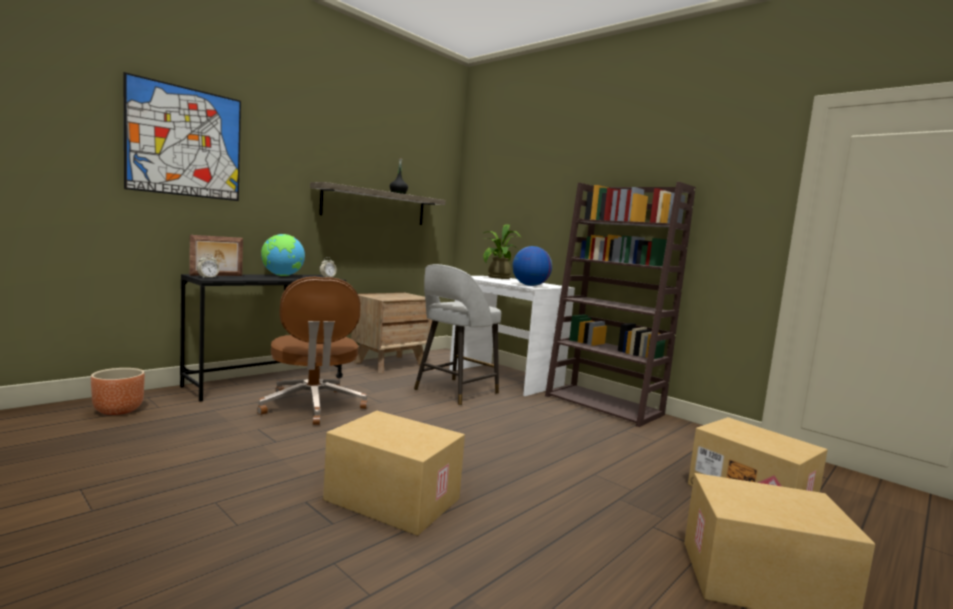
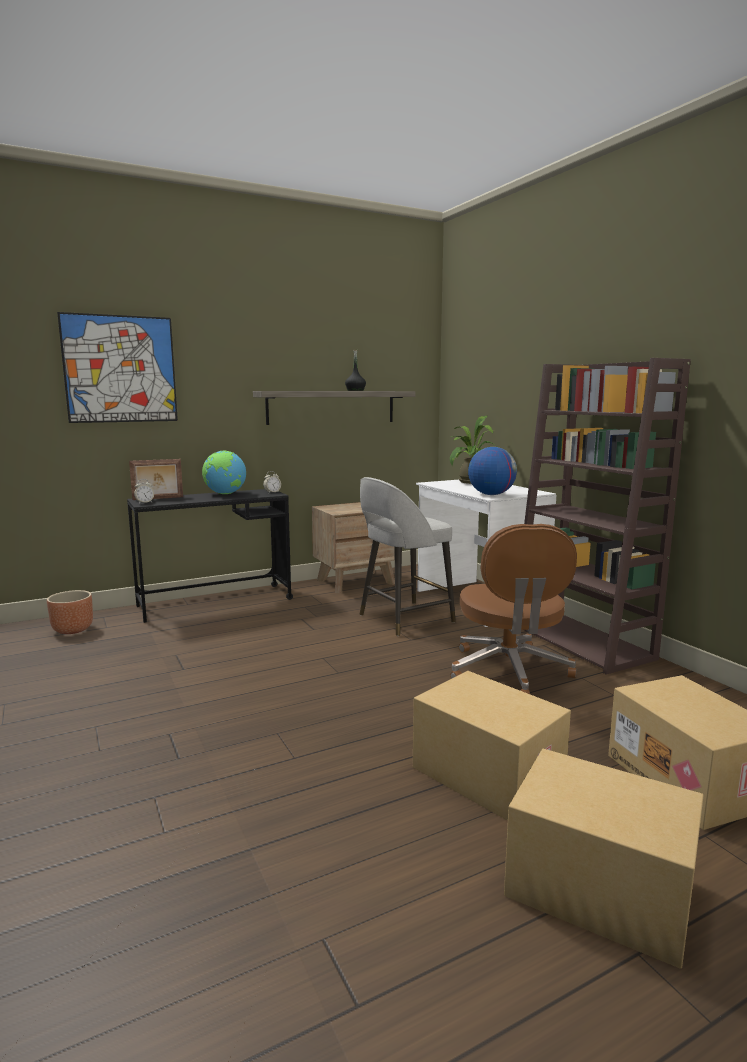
camera: 20 degrees right, 5 degrees up
brown office chair [257,277,368,425] -> brown office chair moved to [450,524,577,694]
cardboard box [323,411,465,536] -> cardboard box moved to [413,671,571,821]

